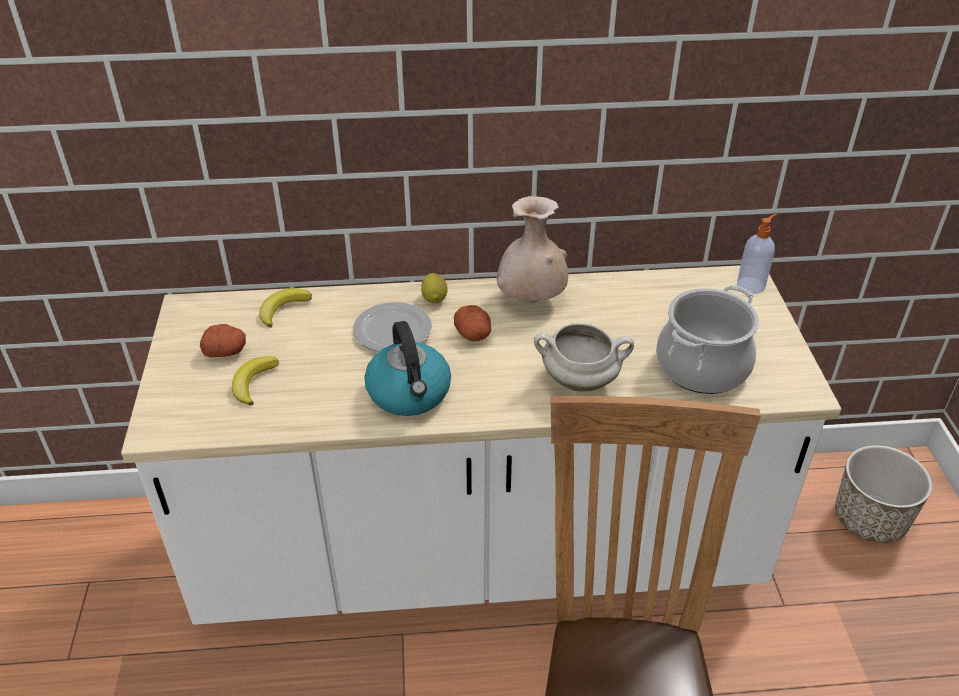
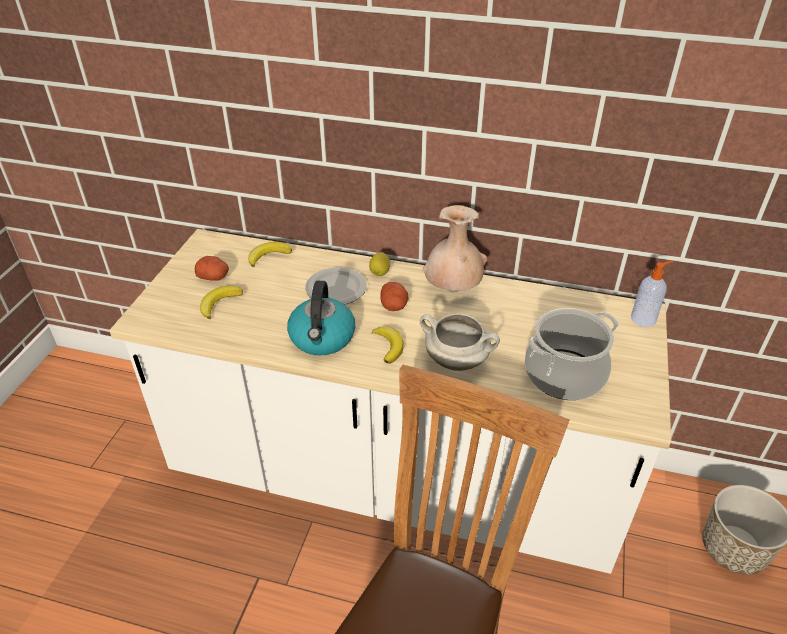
camera: 20 degrees right, 0 degrees up
none -> banana [371,326,404,364]

